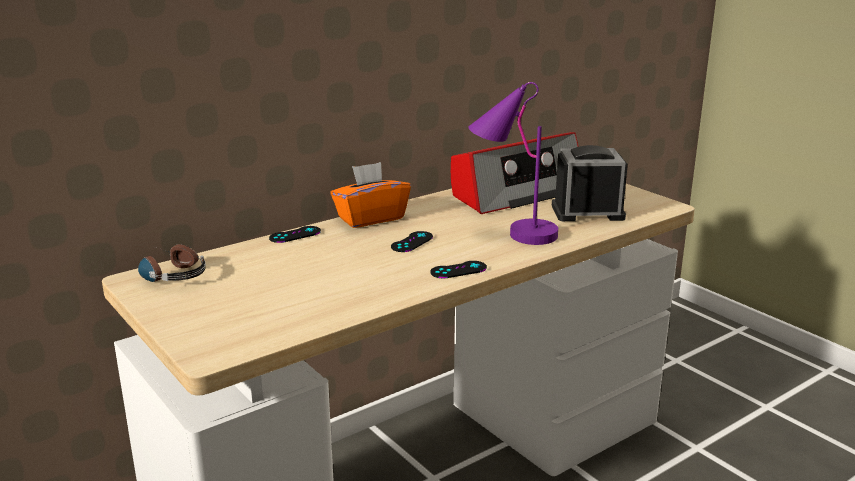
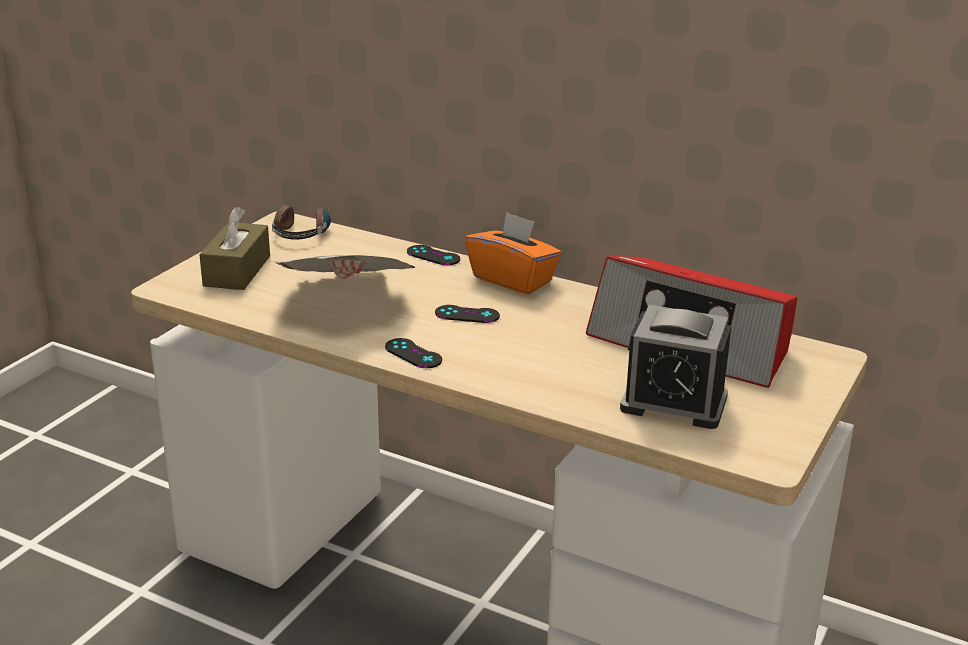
camera: 65 degrees right, 5 degrees up
purple table lamp [468,82,558,245] -> none
alarm clock [552,145,628,221] -> alarm clock turned 135 degrees clockwise [620,305,732,429]
none -> brown tissue box [199,207,270,290]
none -> newspaper [269,255,415,279]

